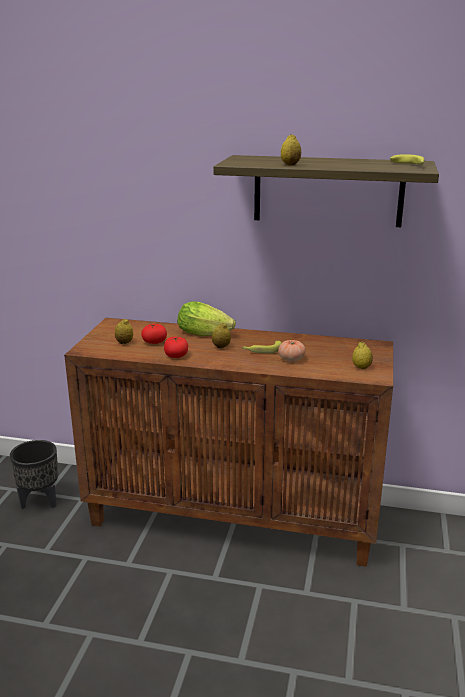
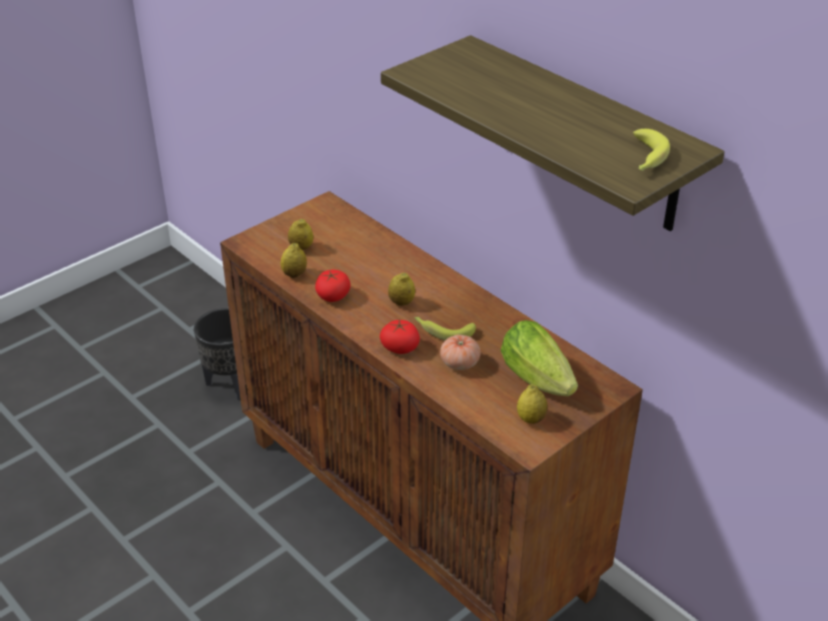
camera: 35 degrees right, 15 degrees up
tomato [141,324,167,344] -> tomato moved to [380,319,420,354]
lettuce [177,301,236,336] -> lettuce moved to [501,320,578,396]
lemon [281,134,301,166] -> lemon moved to [281,243,307,278]

